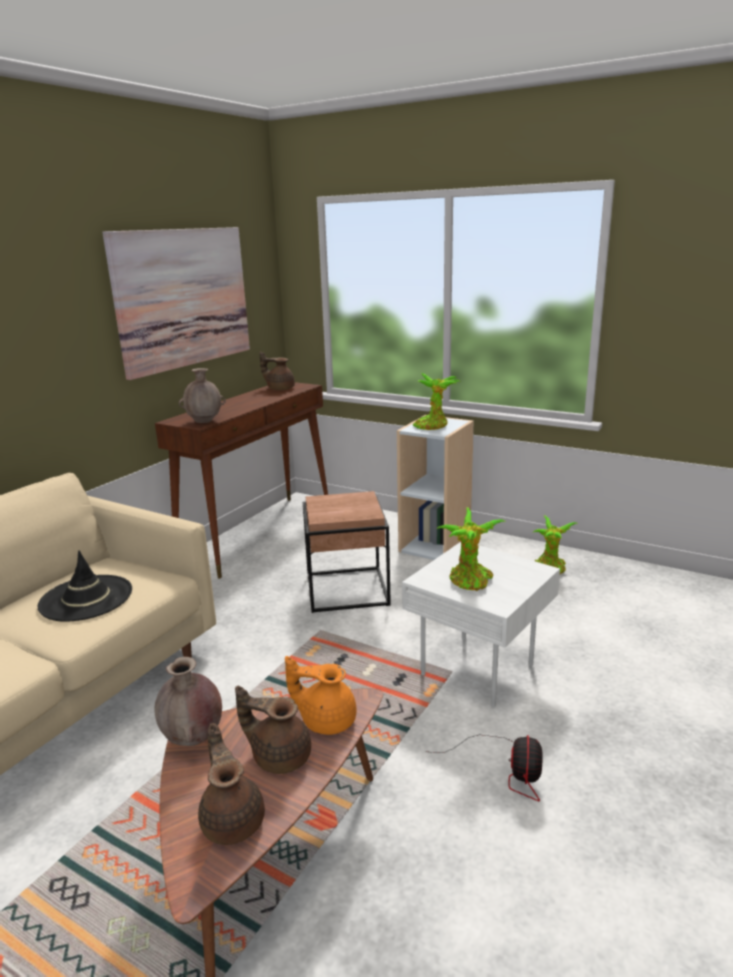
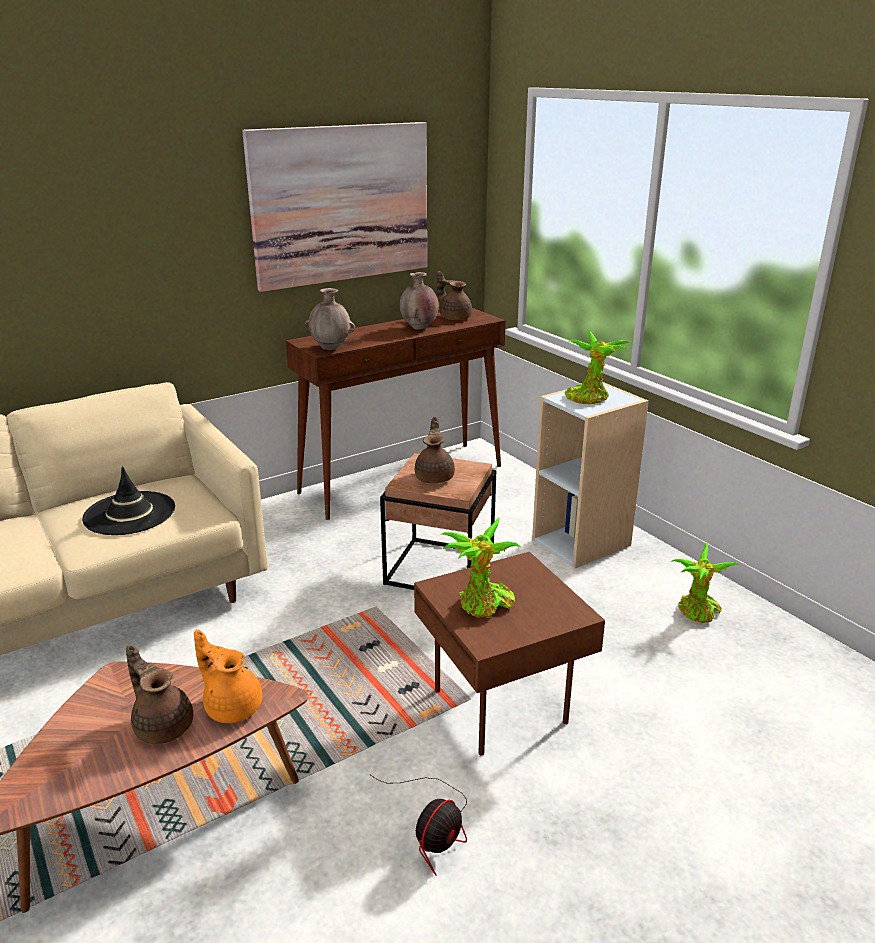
camera: 25 degrees right, 5 degrees up
brown vase [154,657,222,746] -> brown vase moved to [400,272,439,330]
brown teapot [198,723,265,845] -> brown teapot moved to [415,417,455,484]
white side table [402,542,560,707] -> brown side table [414,552,605,756]

